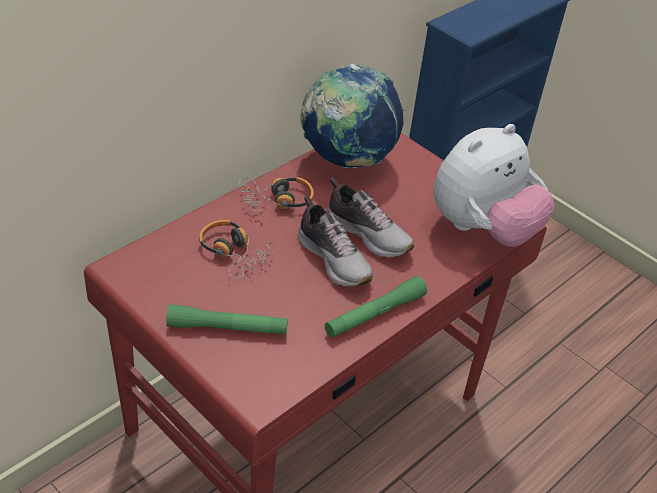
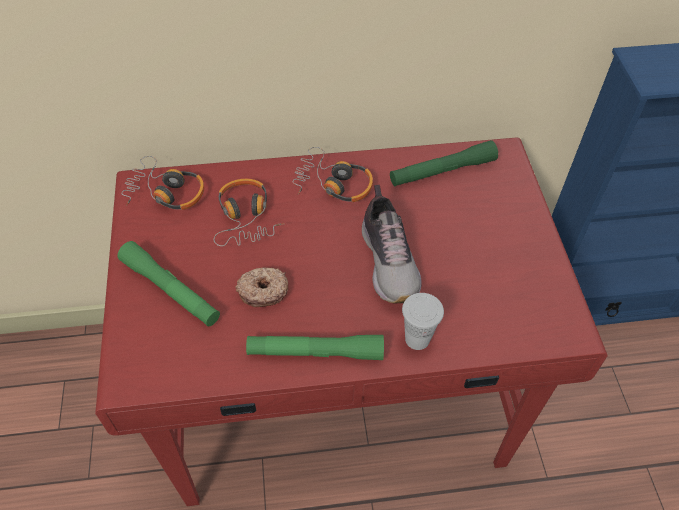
camera: 40 degrees right, 10 degrees up
shoe [298,196,373,287] -> none
globe [300,64,404,168] -> green flashlight [390,140,498,186]
plush toy [433,124,555,247] -> none
none -> headphones [121,156,204,210]
none -> donut [235,267,288,307]
none -> white cup [402,293,444,350]

